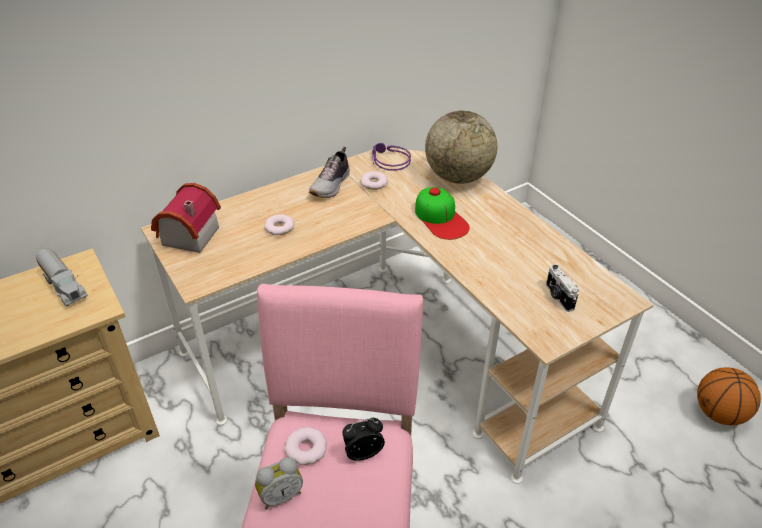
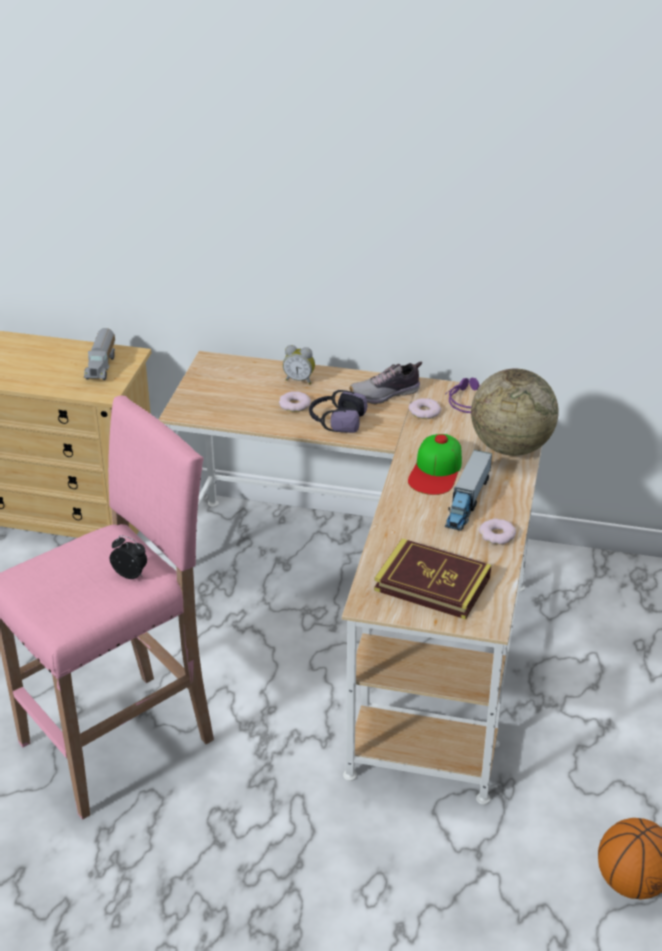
camera: 45 degrees right, 5 degrees down
toy house [151,183,221,253] -> none
alarm clock [255,457,303,510] -> alarm clock moved to [283,345,315,384]
donut [284,427,327,465] -> donut moved to [479,519,516,544]
camera [546,265,579,312] -> book [374,538,491,620]
none -> headphones [309,390,367,433]
none -> toy truck [445,450,492,531]

